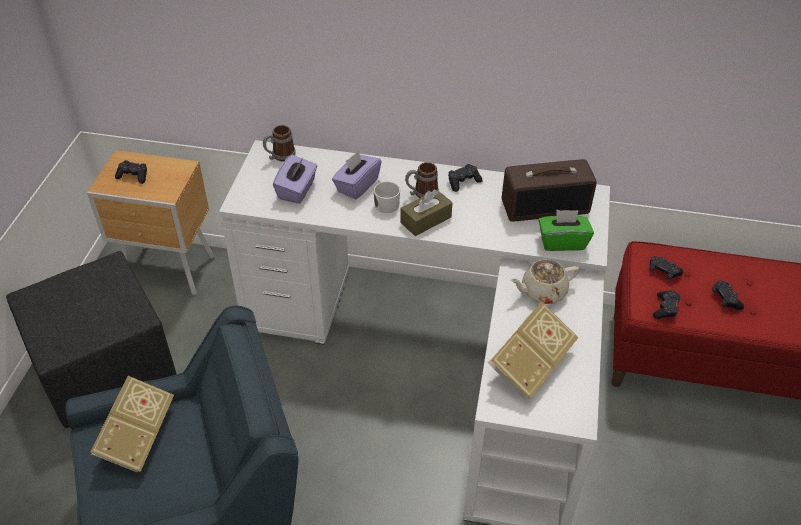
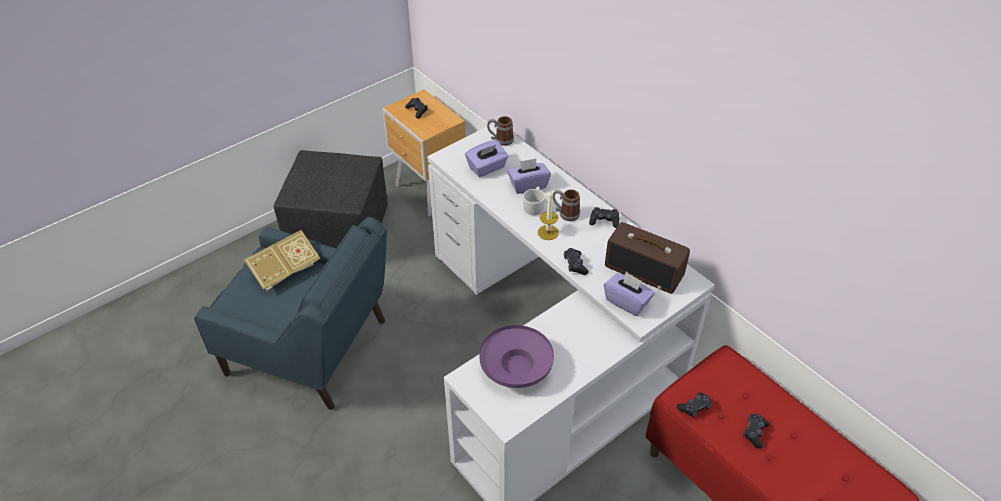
camera: 40 degrees right, 0 degrees up
brown tissue box [400,189,453,236] -> candle [538,190,559,240]
book [488,301,578,399] -> purple bowl [480,325,554,388]
beige teapot [510,259,579,304] -> none
green tissue box [538,210,594,251] -> purple tissue box [604,272,655,316]
black game controller [650,256,683,280] -> black game controller moved to [564,248,589,275]

